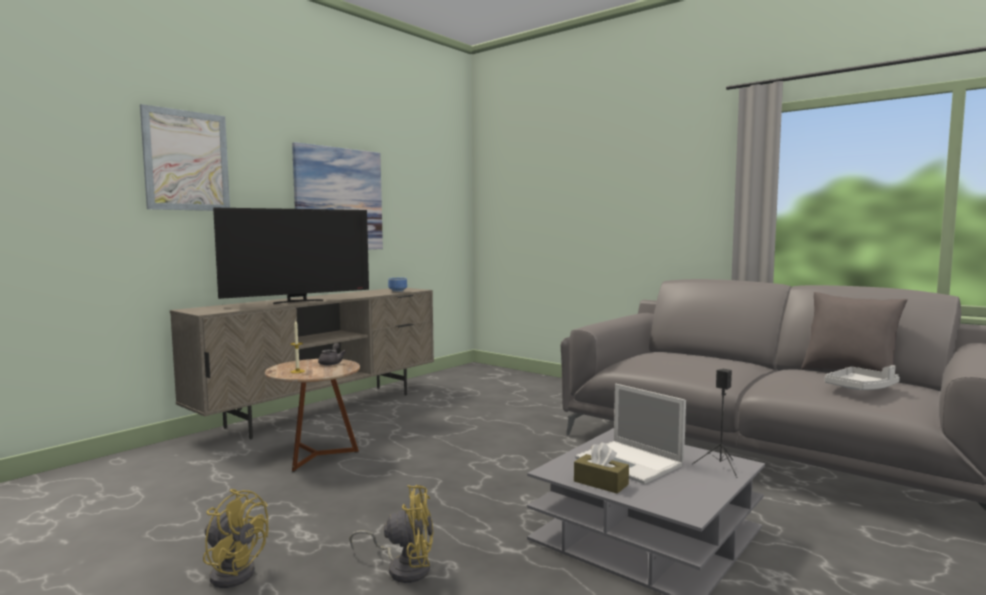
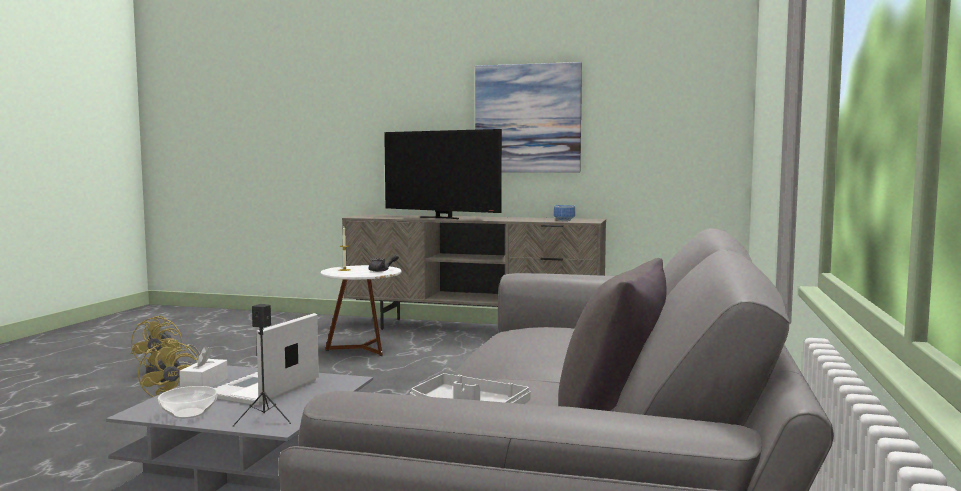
camera: 65 degrees right, 0 degrees up
picture [140,104,230,211] -> none
brown side table [265,359,360,472] -> white side table [320,265,401,356]
brown tissue box [574,443,629,494] -> white tissue box [179,346,228,388]
none -> bowl [158,386,218,419]

